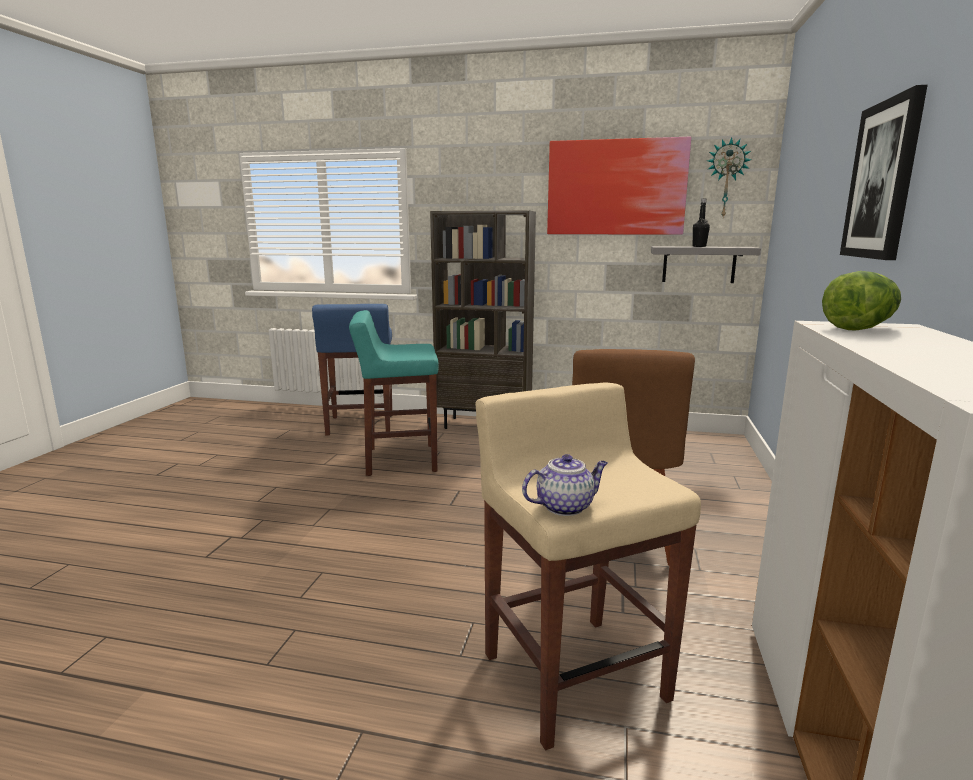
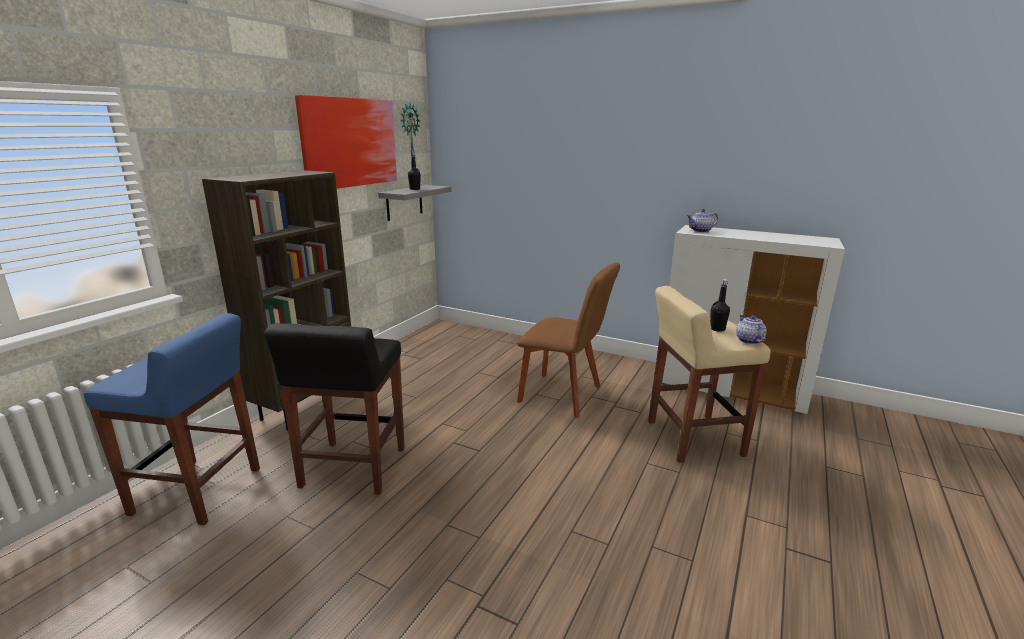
camera: 75 degrees left, 5 degrees up
turquoise stool [349,310,438,476] -> black stool [264,323,405,495]
lettuce [822,271,901,330] -> teapot [687,209,718,232]
picture [840,85,928,260] -> none
none -> black bottle [710,279,730,332]

